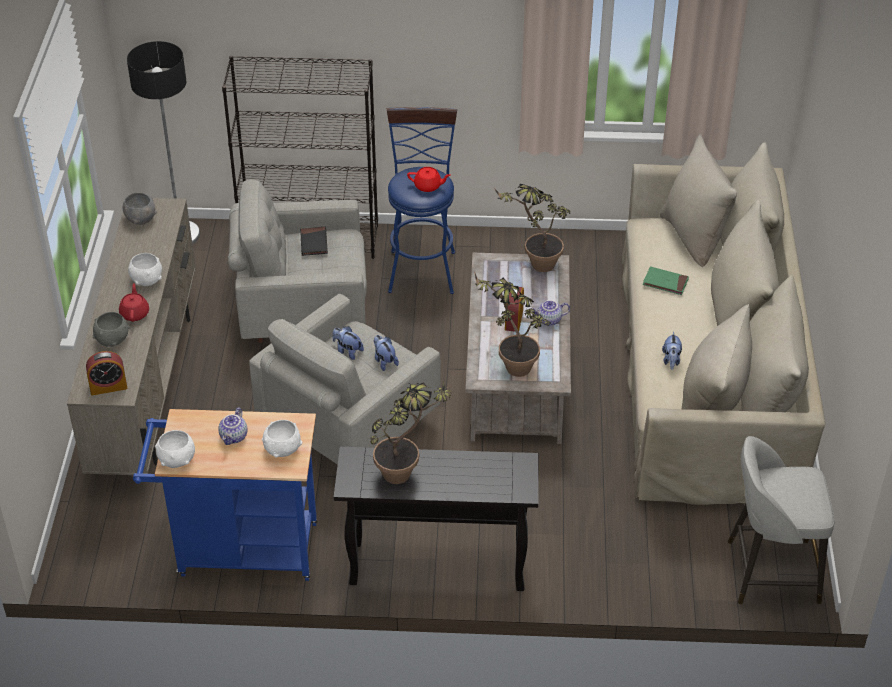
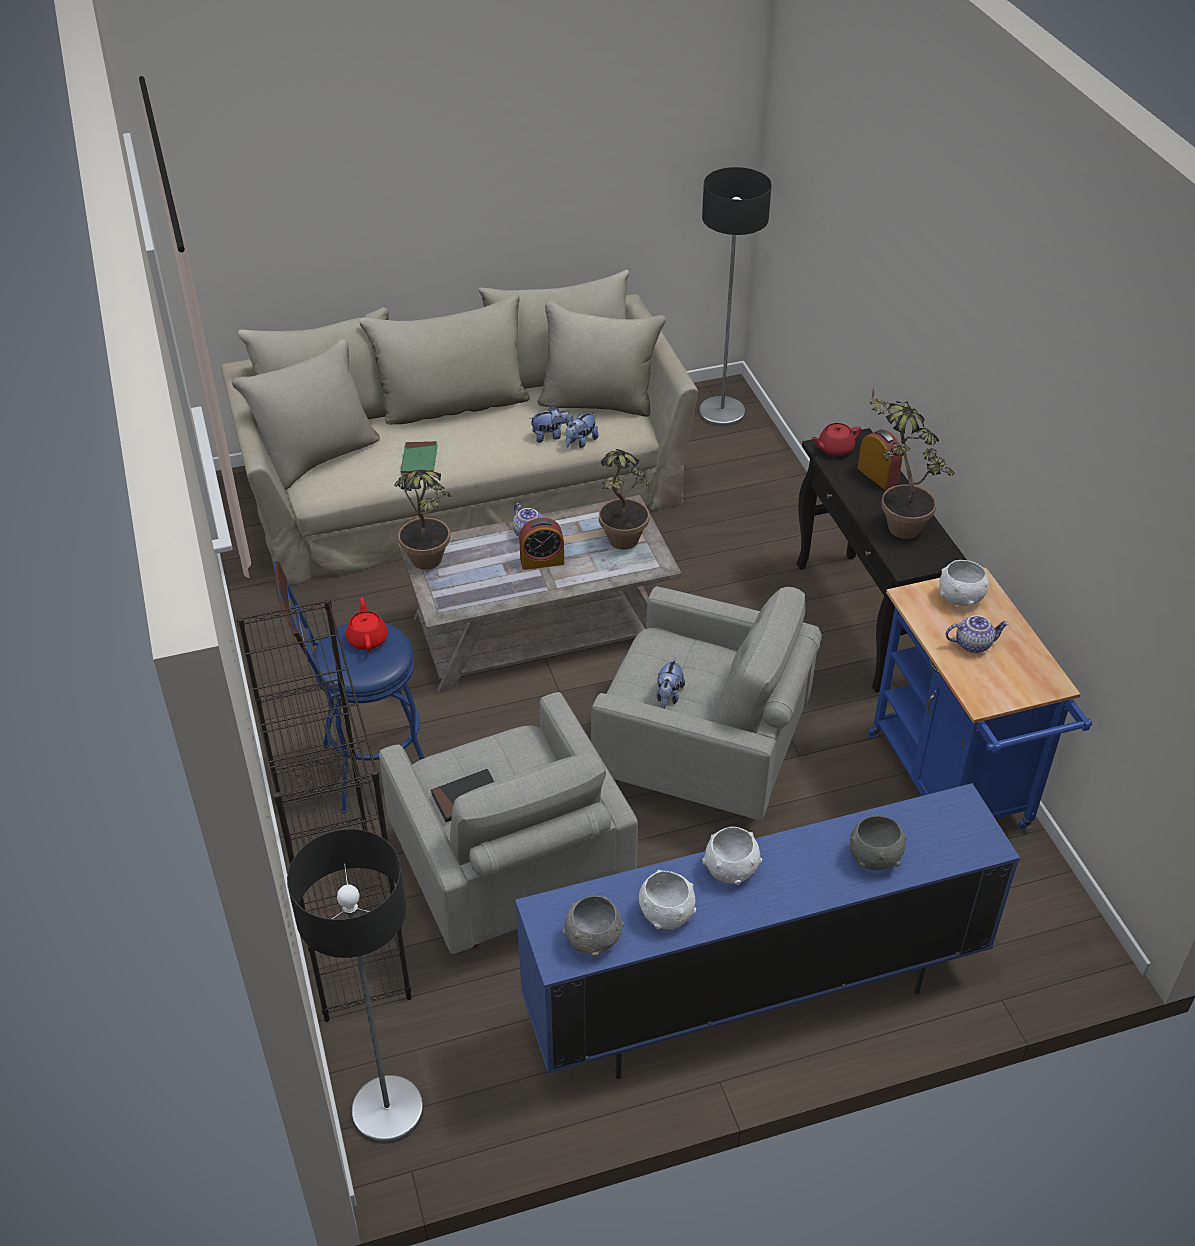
camera: 110 degrees left, 0 degrees up
beige tv stand [67,198,196,475] -> blue tv stand [515,783,1020,1079]
alarm clock [86,351,127,395] -> alarm clock moved to [857,429,903,490]
red teapot [119,283,149,322] -> red teapot moved to [811,423,862,456]
white bowl [155,430,195,468] -> white bowl moved to [639,870,696,929]
plush toy [374,335,399,371] -> plush toy moved to [566,412,598,448]
grey stool [728,436,834,604] -> floor lamp [699,167,772,427]

